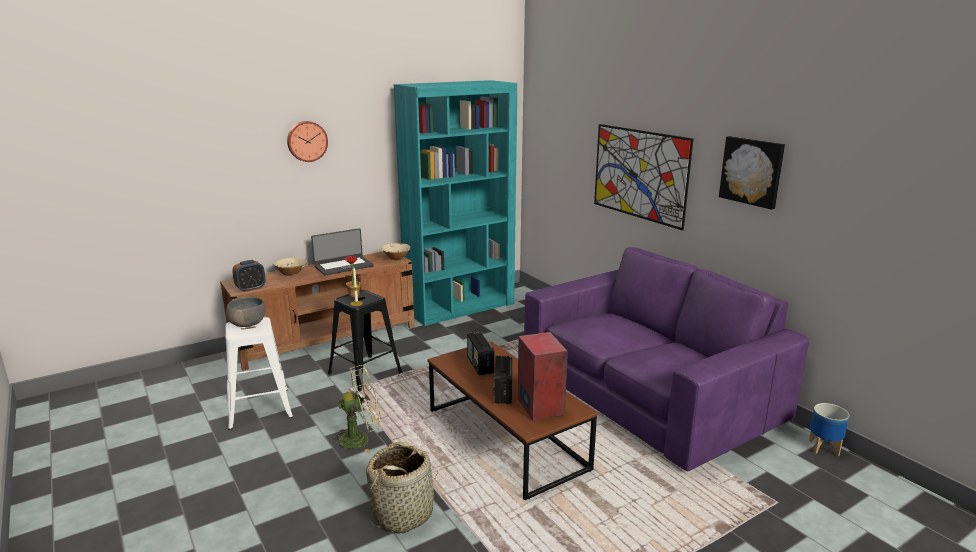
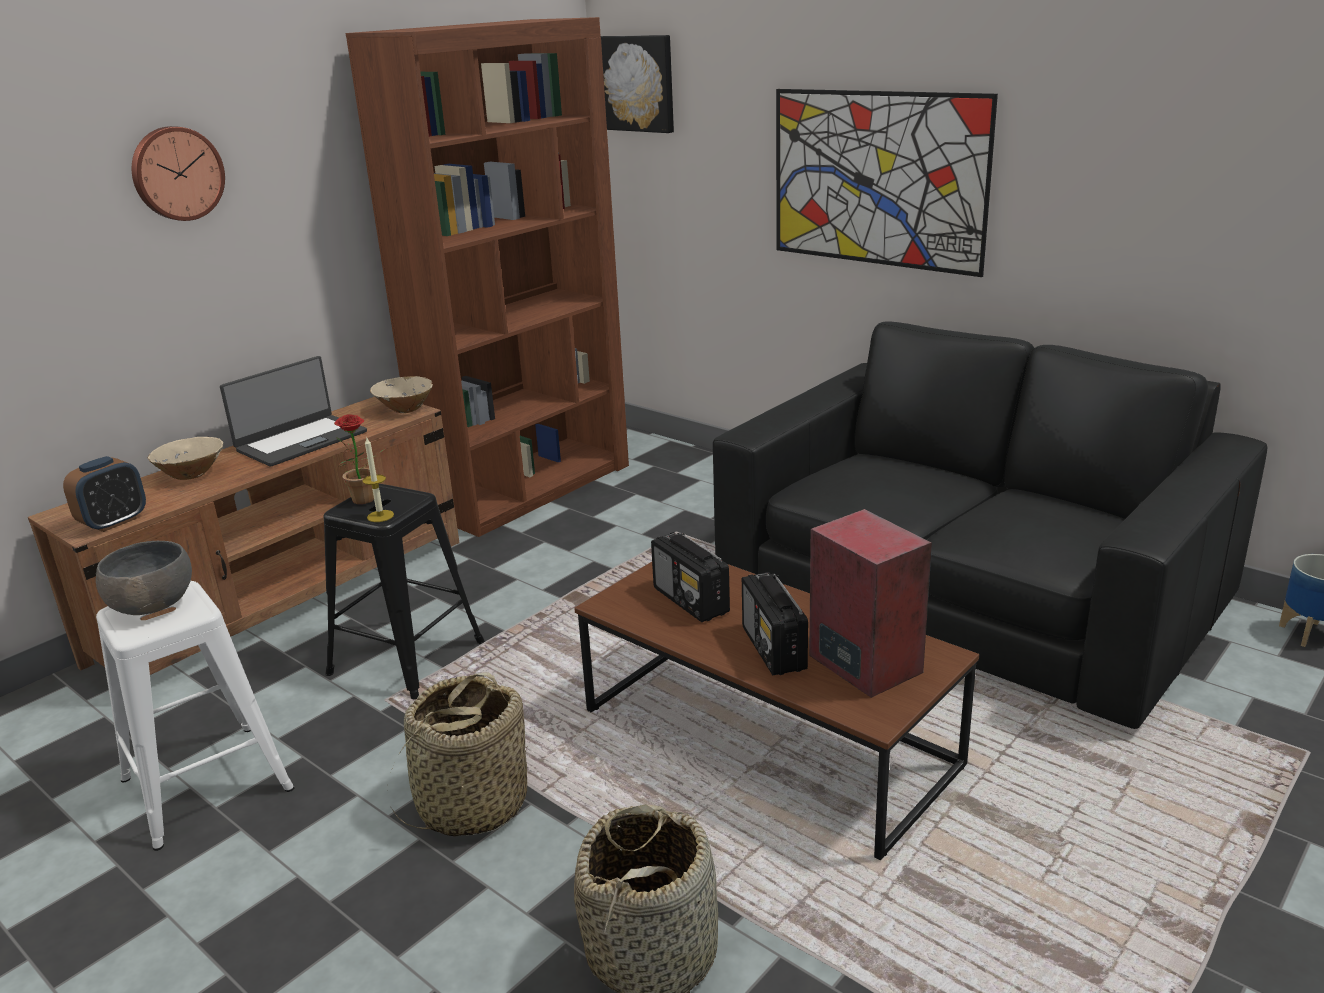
camera: 15 degrees left, 5 degrees up
green fan [329,365,382,453] -> basket [387,672,527,837]
turquoise bookcase [393,80,517,326] -> brown bookcase [345,17,629,537]
purple sofa [524,247,809,471] -> black sofa [713,322,1267,729]
picture [719,136,785,209] -> picture moved to [600,35,674,133]

